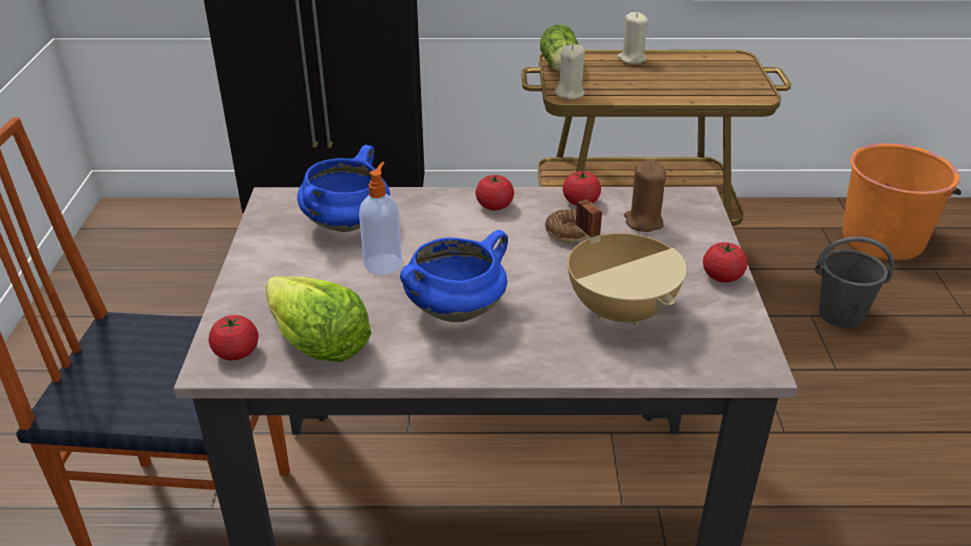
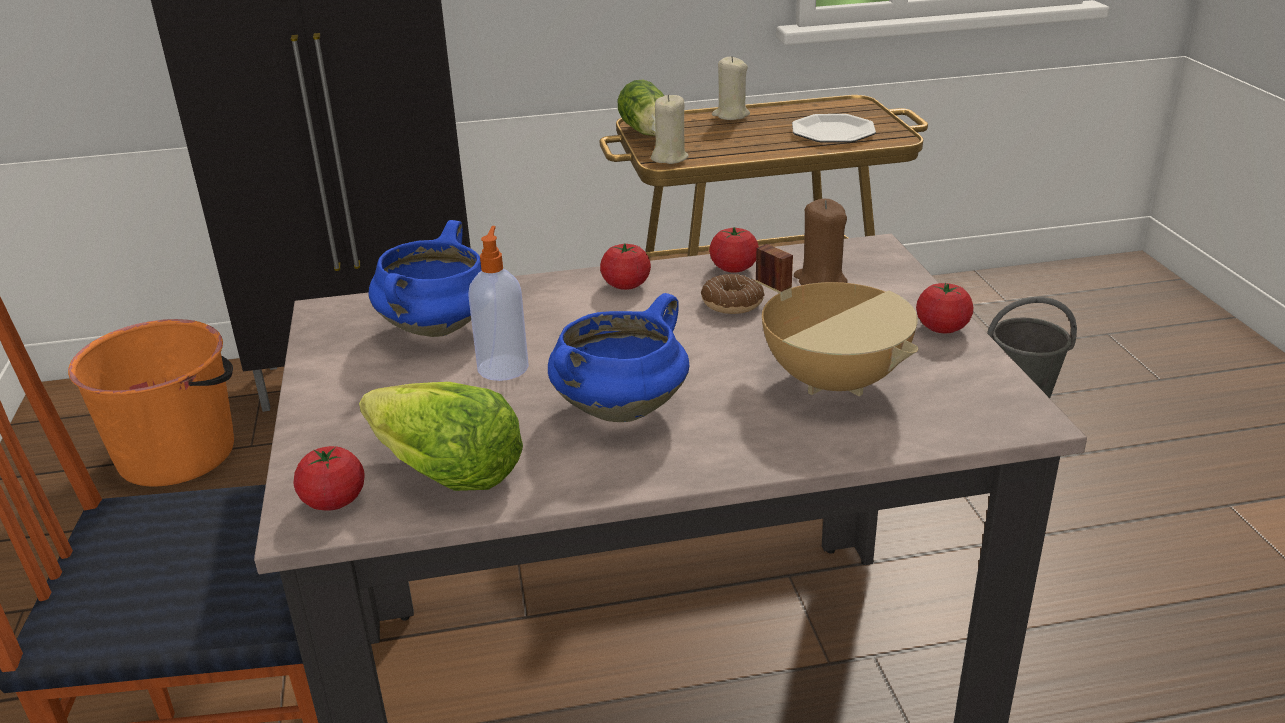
camera: 10 degrees left, 5 degrees down
orange bucket [842,143,961,260] -> orange bucket moved to [68,319,234,487]
none -> plate [792,114,876,142]

